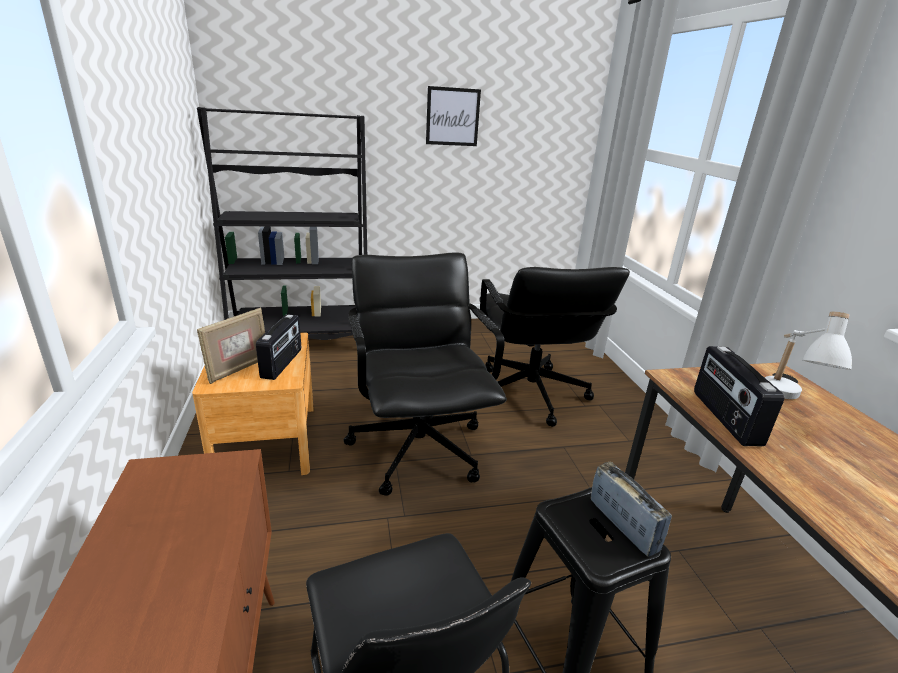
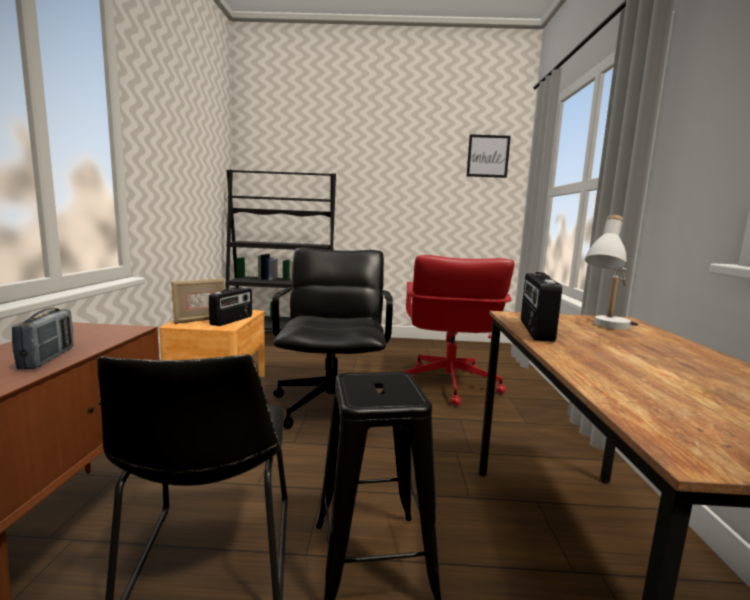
camera: 15 degrees right, 15 degrees down
picture [426,86,481,146] -> picture moved to [467,134,511,178]
black office chair [479,267,630,427] -> red office chair [402,255,514,406]
radio [591,462,672,557] -> radio moved to [12,308,73,370]

